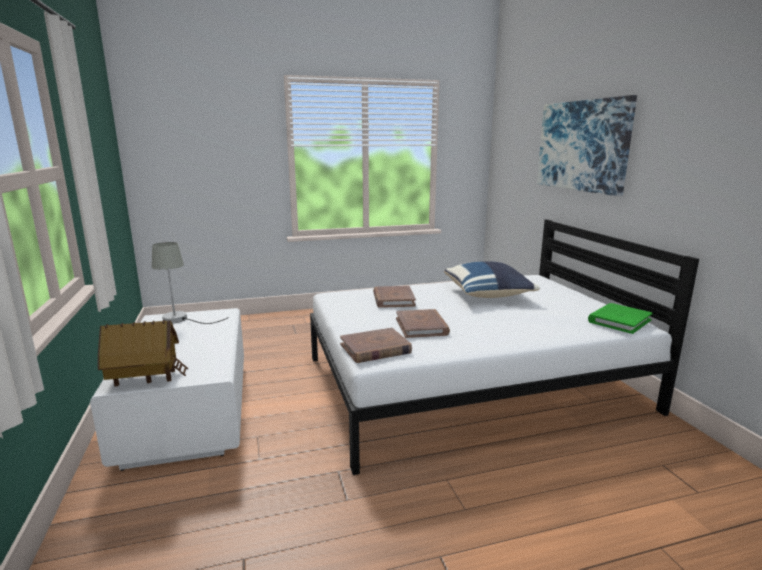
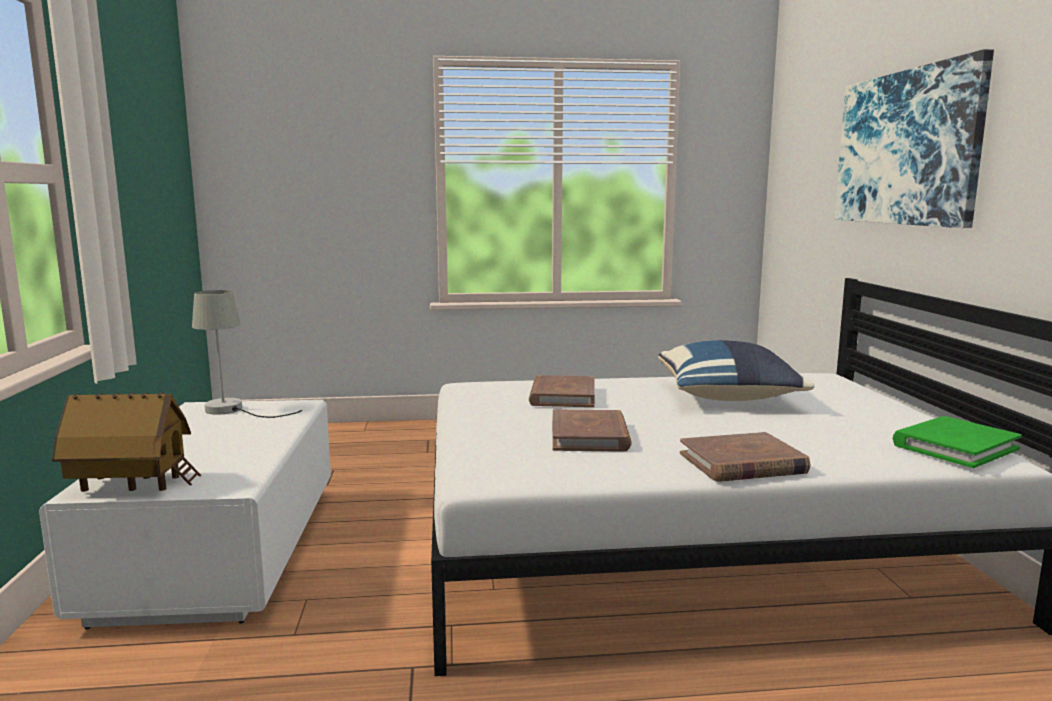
camera: 10 degrees right, 5 degrees down
brown book [340,327,412,363] -> brown book moved to [680,432,810,482]

